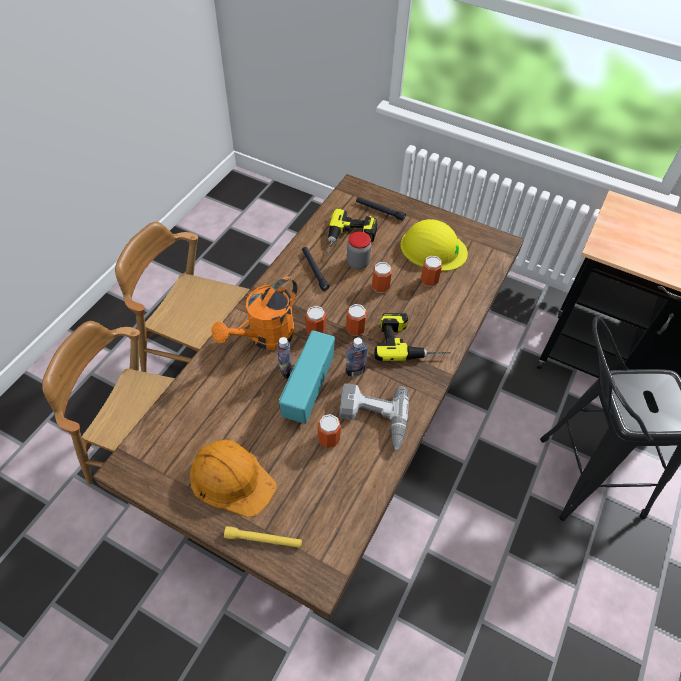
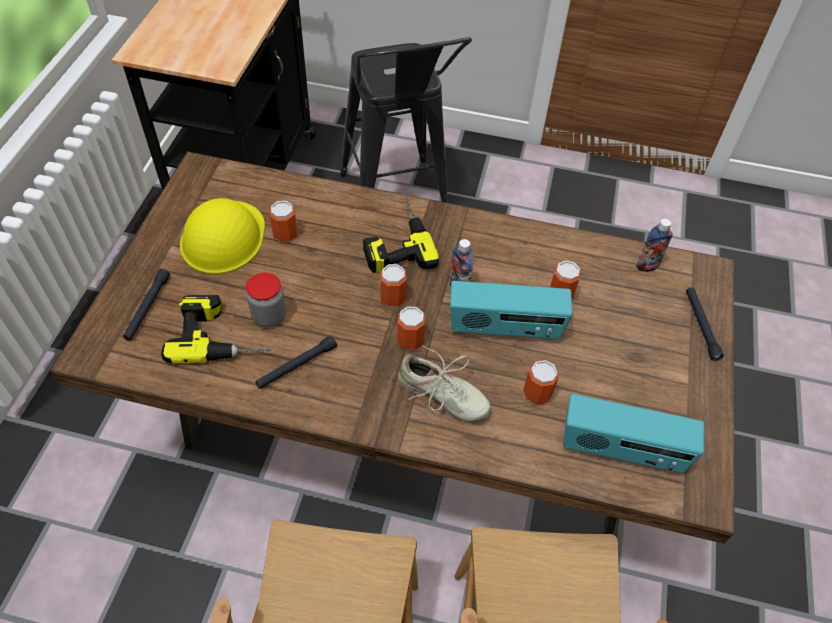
camera: 105 degrees left, 0 degrees up
orange hard hat [190,440,277,517] -> none
orange watering can [212,277,297,350] -> beige shoe [398,345,491,422]
yellow flashlight [224,526,302,548] -> black flashlight [686,287,724,361]
bottle [277,337,292,379] -> bottle moved to [636,219,673,272]
power drill [339,383,409,450] -> none
can [372,262,392,293] -> can moved to [523,360,559,405]
none -> radio [563,394,704,473]

